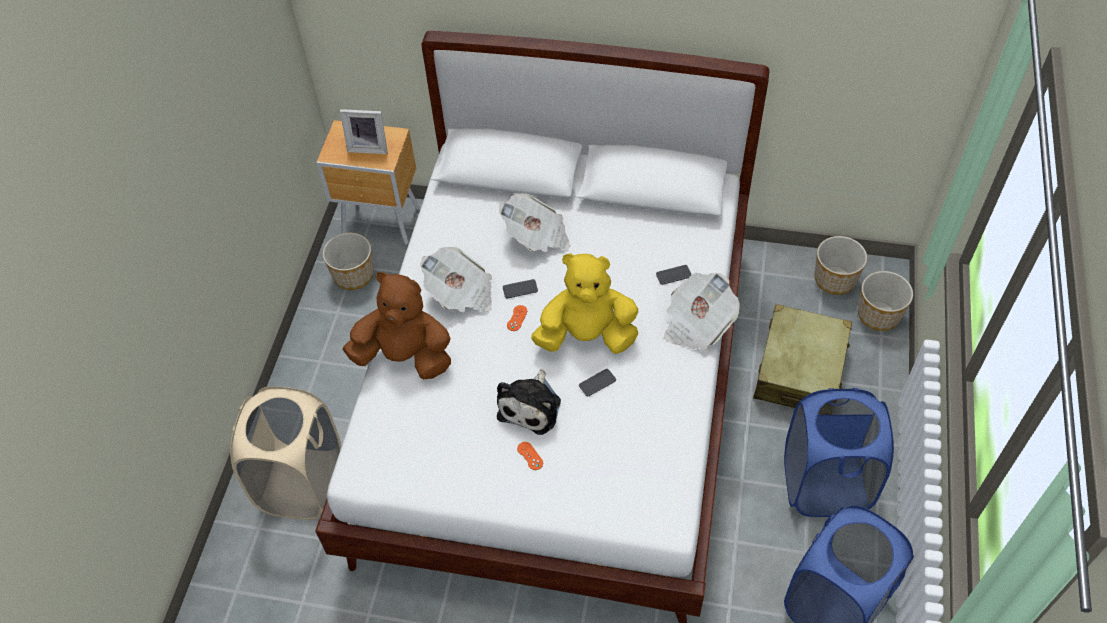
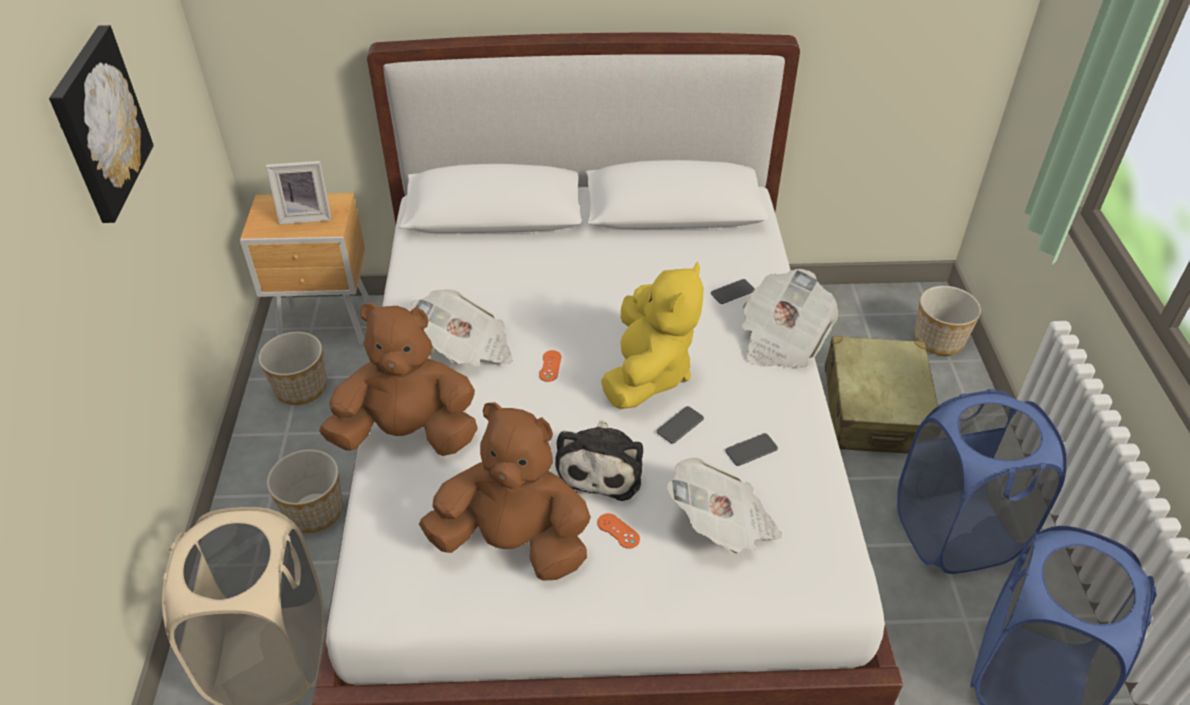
camera: 15 degrees left, 10 degrees down
newspaper [499,193,570,252] -> newspaper moved to [666,458,782,553]
phone [503,279,538,298] -> phone moved to [725,433,778,466]
yellow plush toy [531,253,638,354] -> yellow plush toy turned 120 degrees clockwise [601,262,704,409]
planter [814,236,867,295] -> planter moved to [267,449,343,533]
none -> picture [49,25,154,223]
none -> brown plush toy [419,402,591,581]

